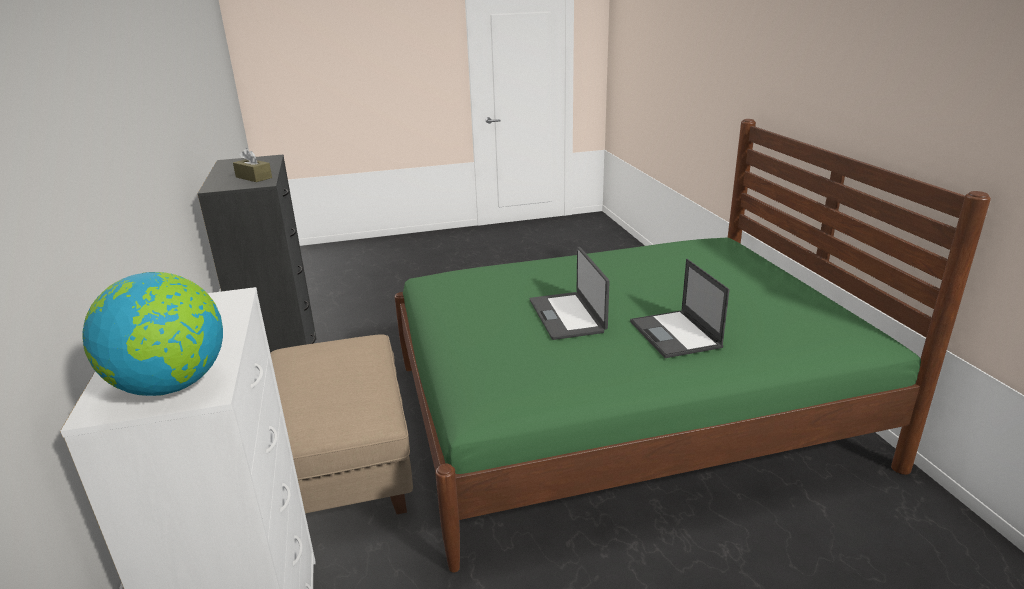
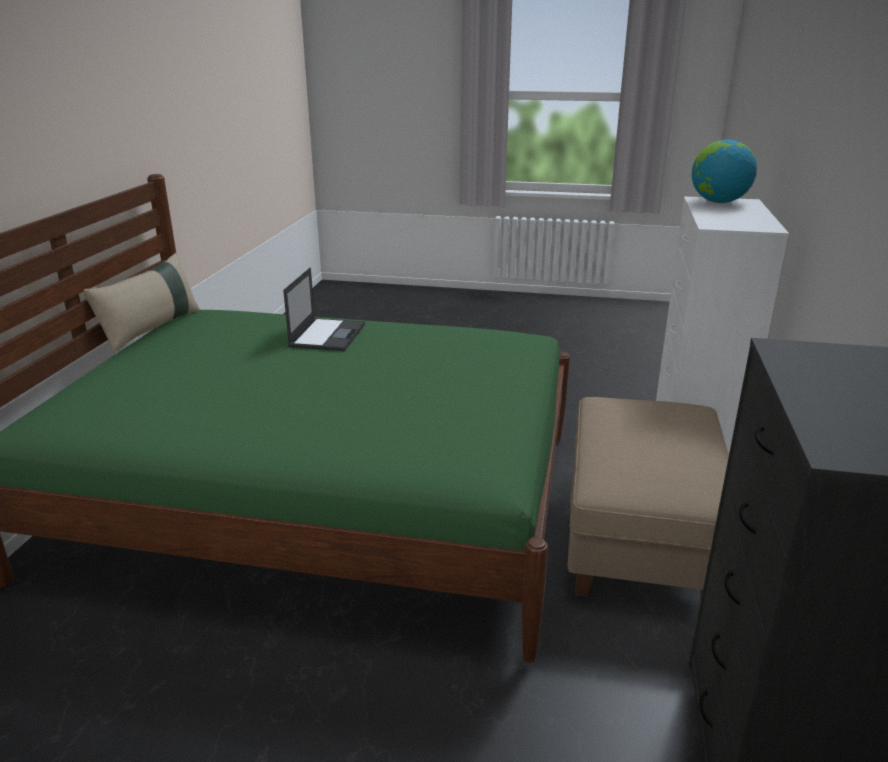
camera: 155 degrees left, 0 degrees up
brown tissue box [233,148,272,182] -> none
laptop [530,247,610,340] -> none
none -> beige pillow [83,253,200,353]

